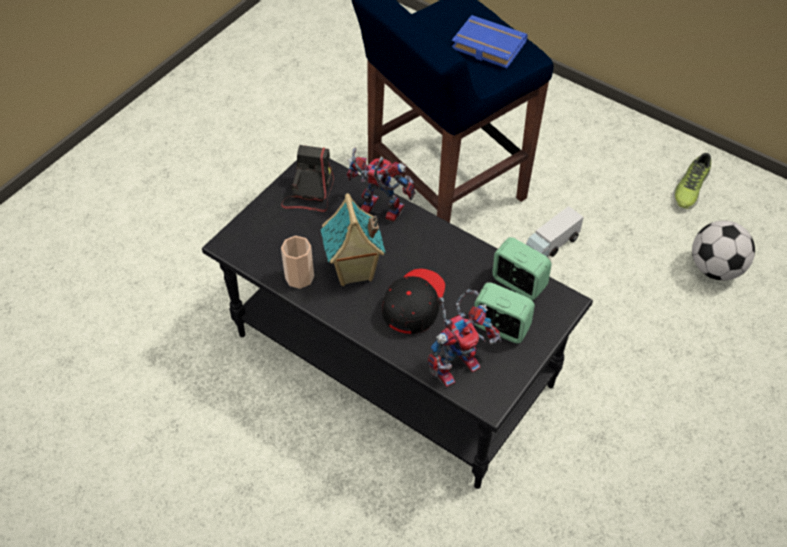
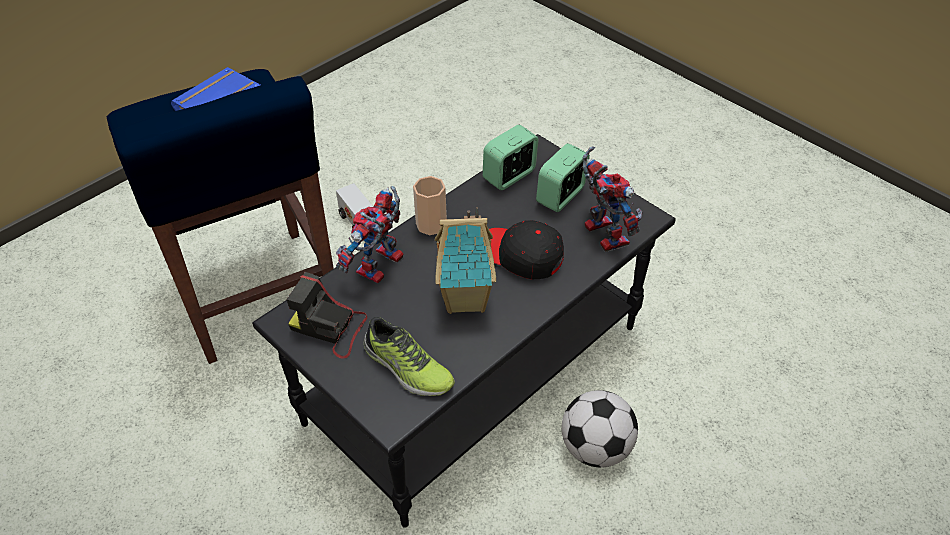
camera: 80 degrees left, 5 degrees down
cup [281,236,314,289] -> cup moved to [413,176,447,235]
shoe [673,153,711,209] -> shoe moved to [364,317,455,396]
football [692,220,755,280] -> football moved to [562,390,638,467]

